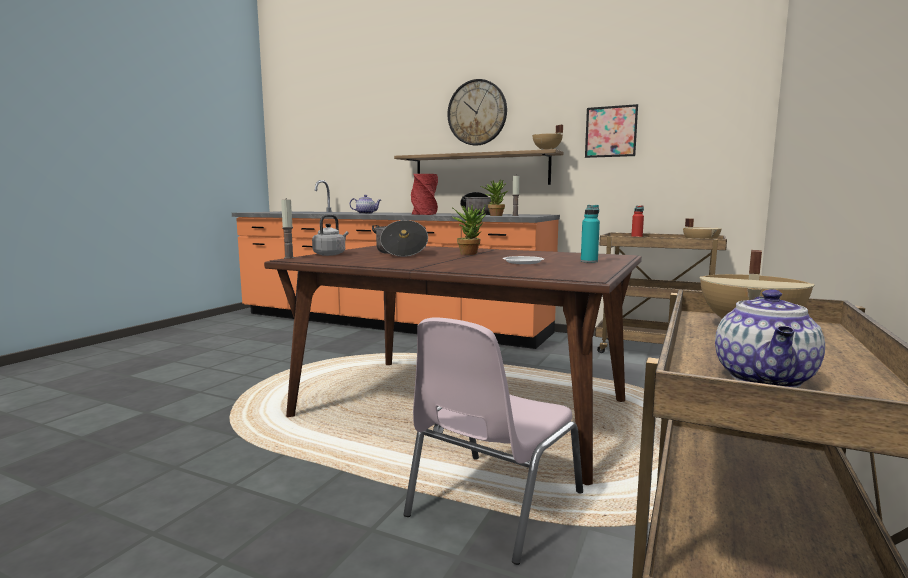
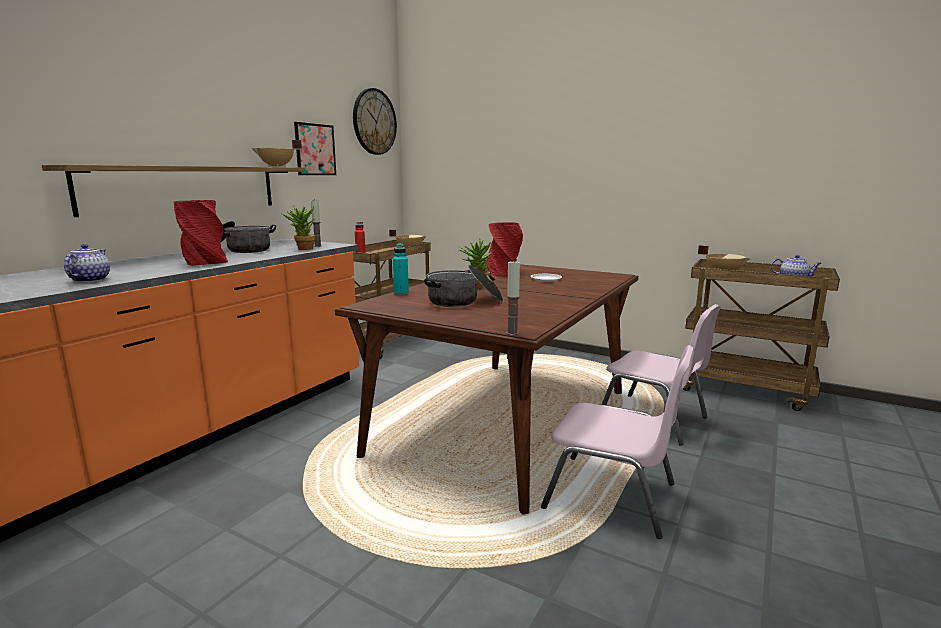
camera: 85 degrees left, 5 degrees up
grey kettle [312,214,348,256] -> none
wall clock [447,79,507,145] -> wall clock moved to [353,88,397,155]
turquoise bottle [581,205,600,263] -> turquoise bottle moved to [393,243,409,295]
none -> red vase [487,222,523,277]
none -> pink chair [541,345,694,539]

